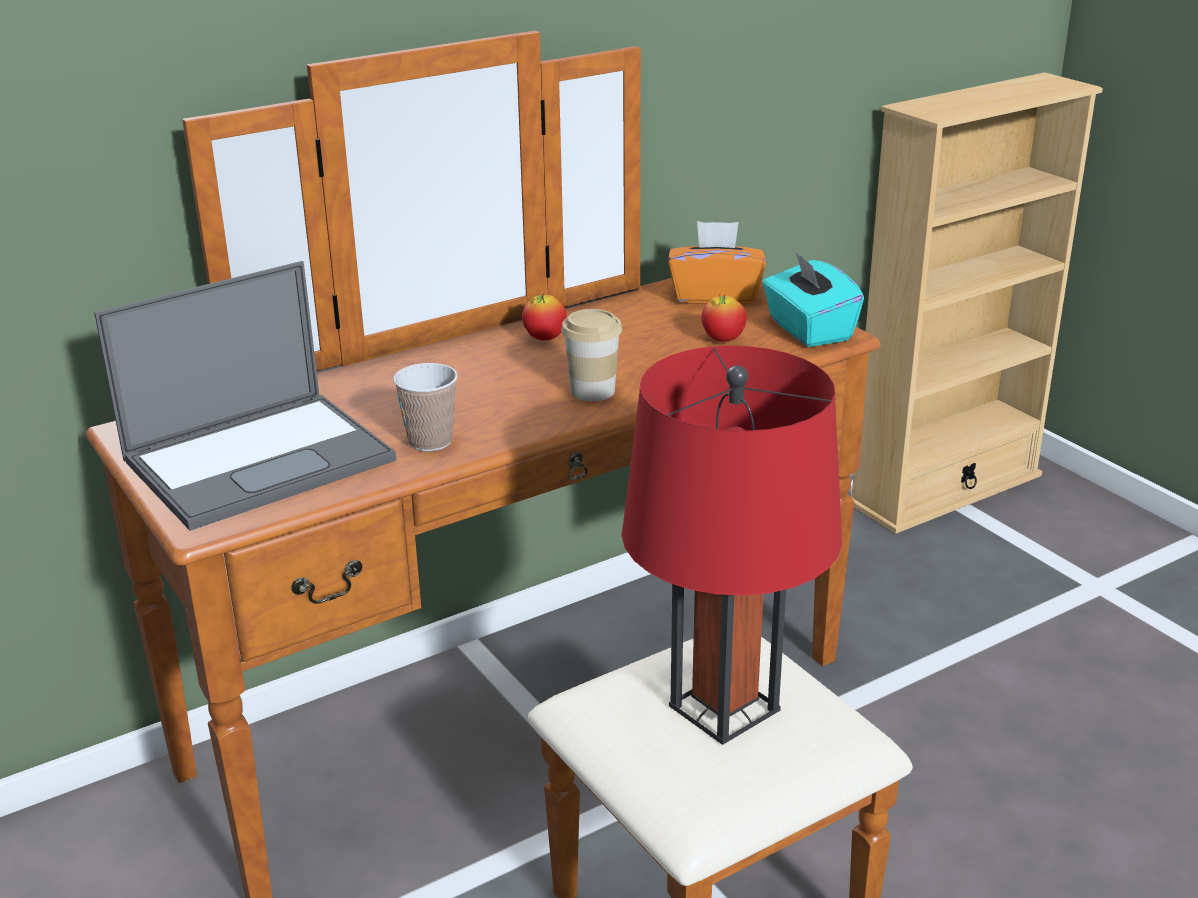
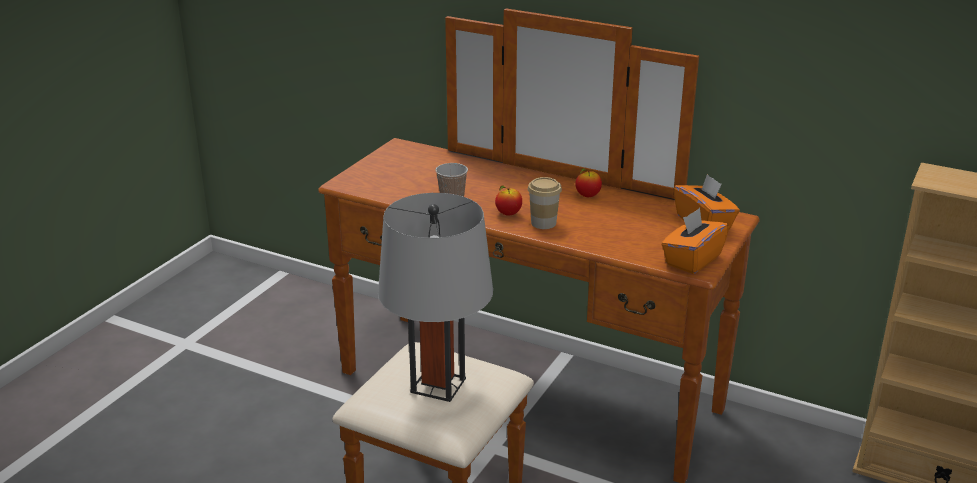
camera: 60 degrees right, 0 degrees up
laptop [94,261,396,531] -> none
red table lamp [621,346,842,745] -> grey table lamp [378,193,493,402]
apple [701,294,747,342] -> apple moved to [495,185,522,216]
turquoise tissue box [762,251,864,347] -> orange tissue box [661,208,729,274]

